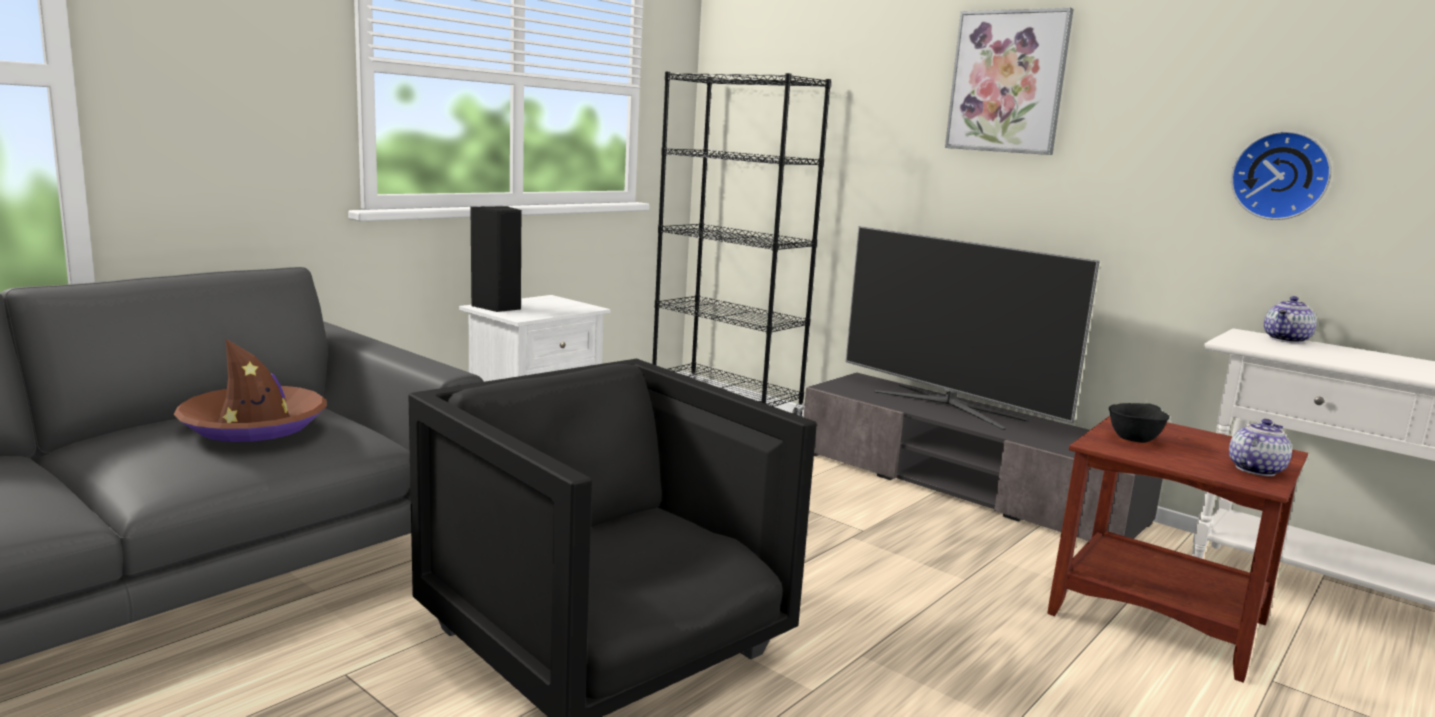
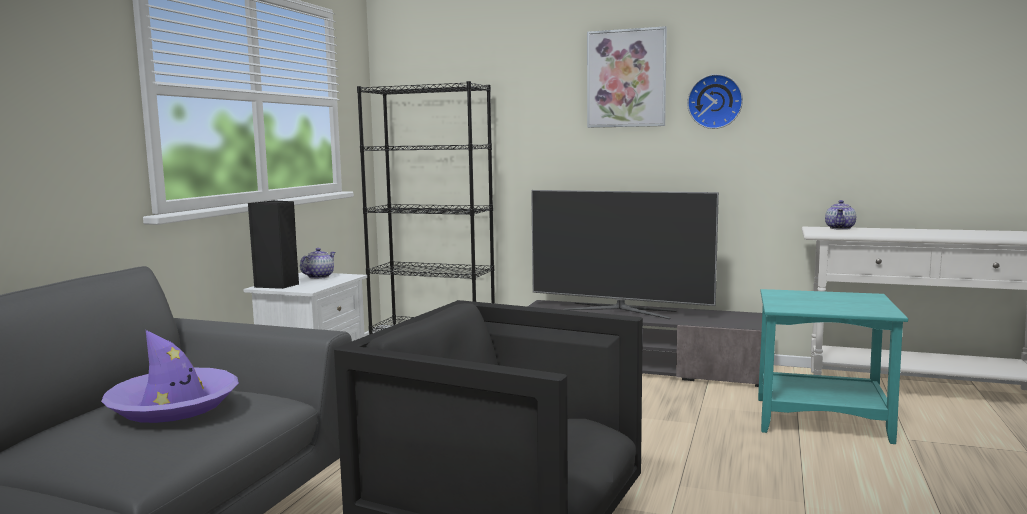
camera: 20 degrees left, 5 degrees down
brown hat [174,339,327,442] -> purple hat [101,330,239,423]
brown side table [1047,416,1308,683] -> turquoise side table [758,289,908,444]
black bowl [1109,403,1170,443] -> none
teapot [1229,419,1292,476] -> teapot moved to [300,248,336,279]
wall clock [1231,131,1332,220] -> wall clock moved to [687,74,743,129]

